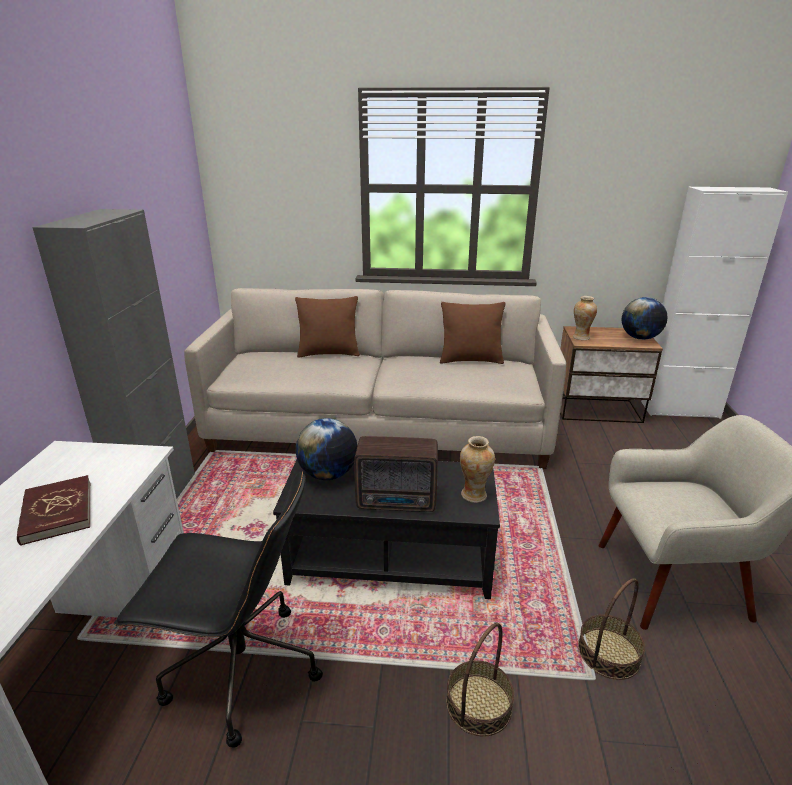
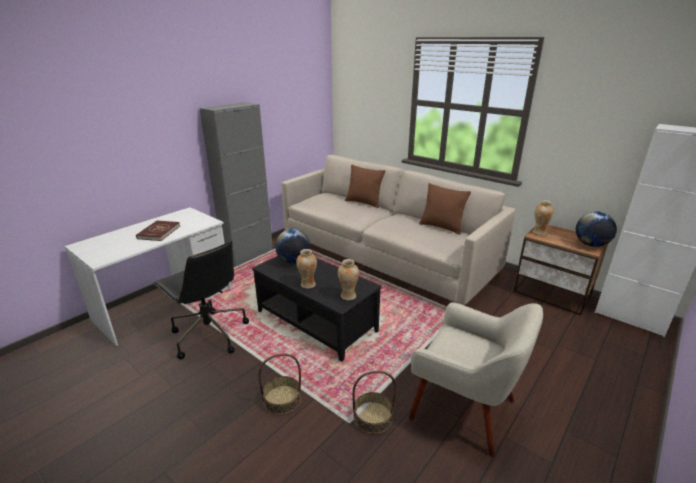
camera: 35 degrees right, 0 degrees up
radio [354,436,438,512] -> vase [296,249,317,289]

